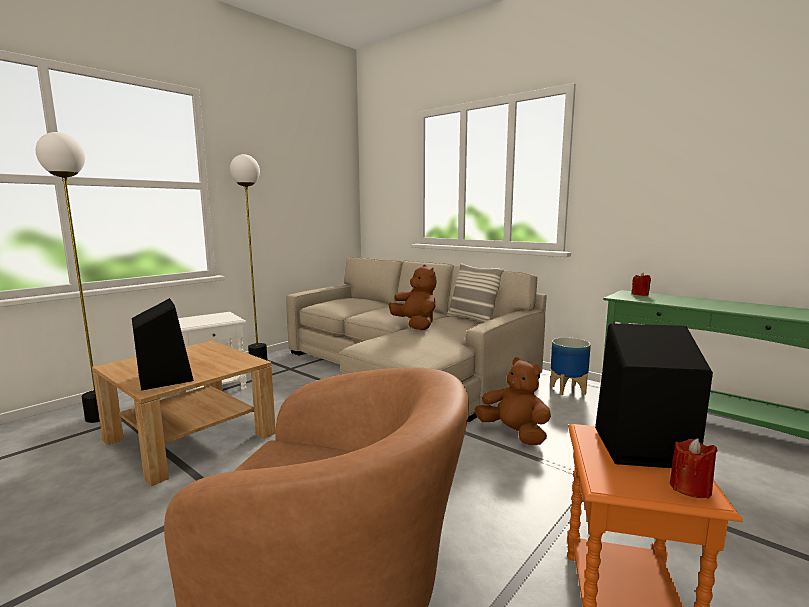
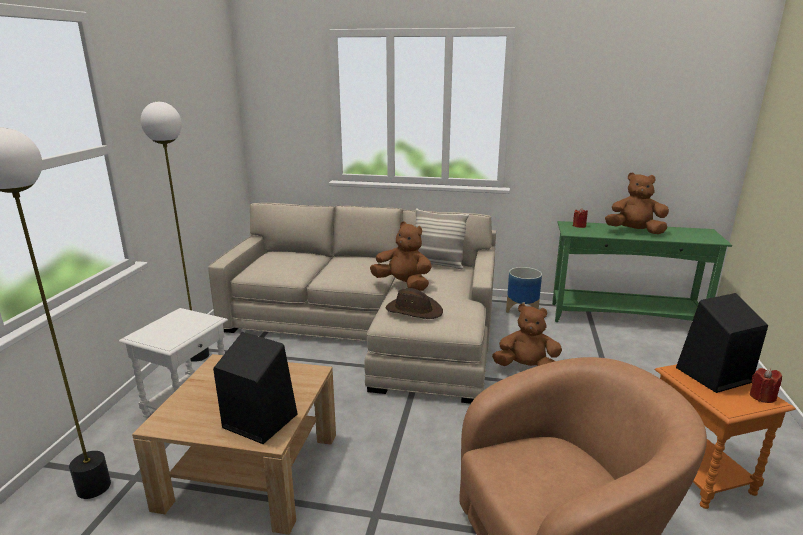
camera: 30 degrees left, 10 degrees up
none -> brown hat [386,288,443,319]
none -> brown plush toy [605,173,669,234]

